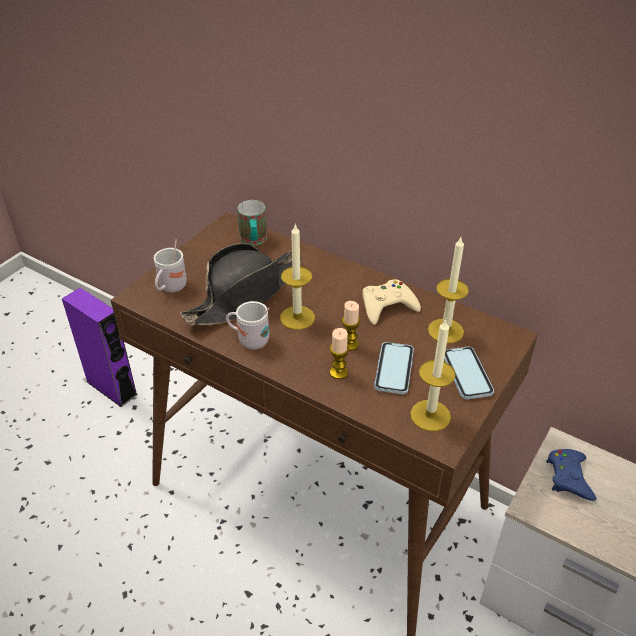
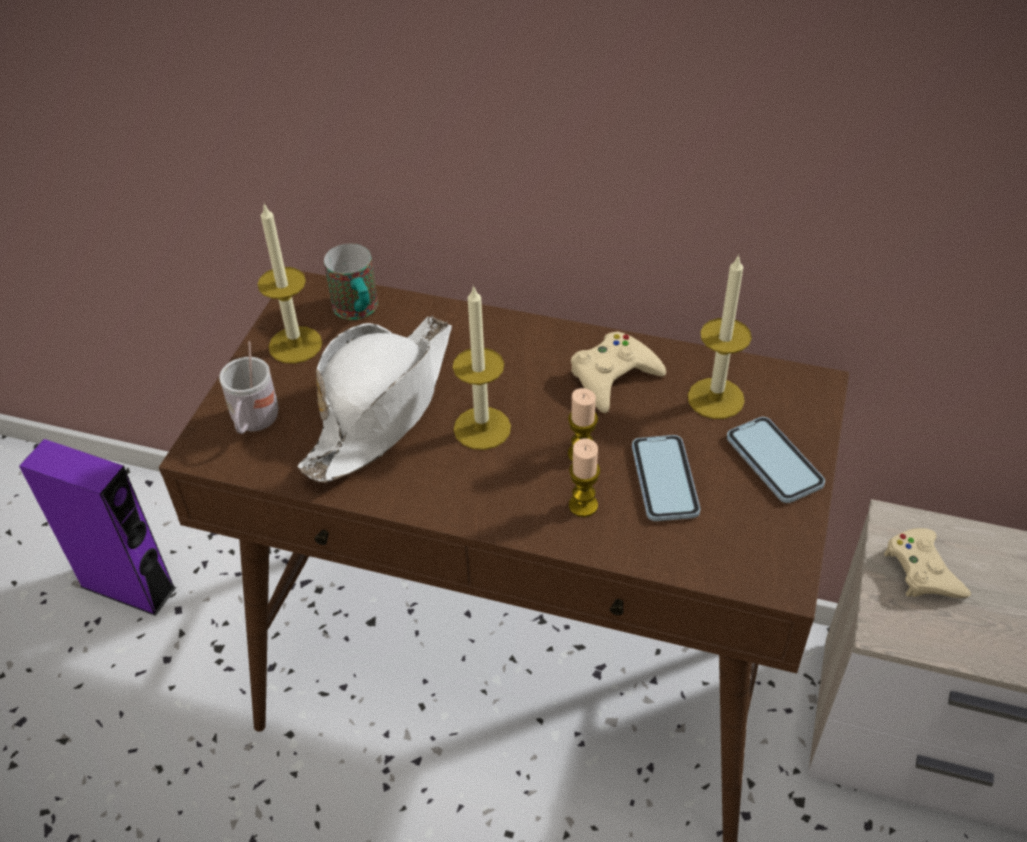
camera: 15 degrees left, 5 degrees up
black hat [180,243,302,326] -> white hat [297,315,452,483]
white mug [226,301,270,350] -> none
candle [410,319,456,431] -> candle moved to [258,203,322,364]
blue game controller [546,449,596,501] -> beige game controller [884,528,971,598]

